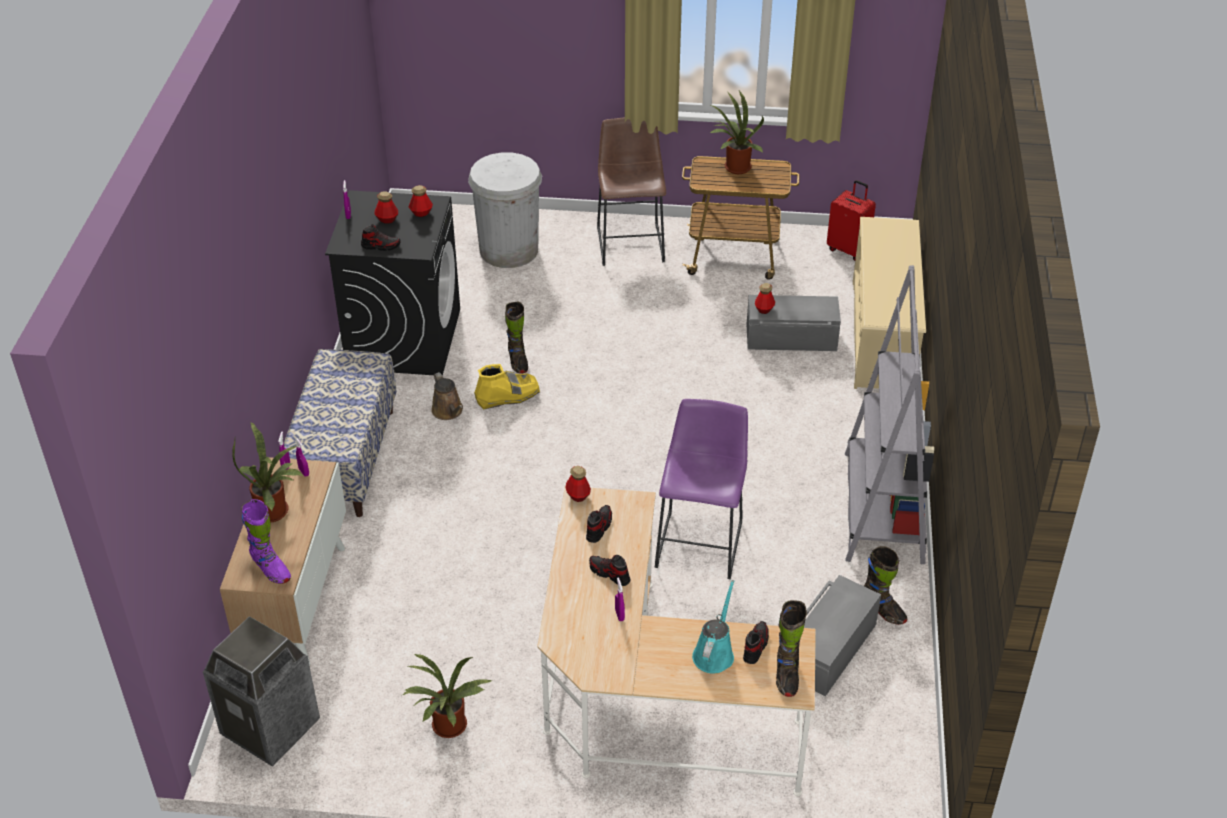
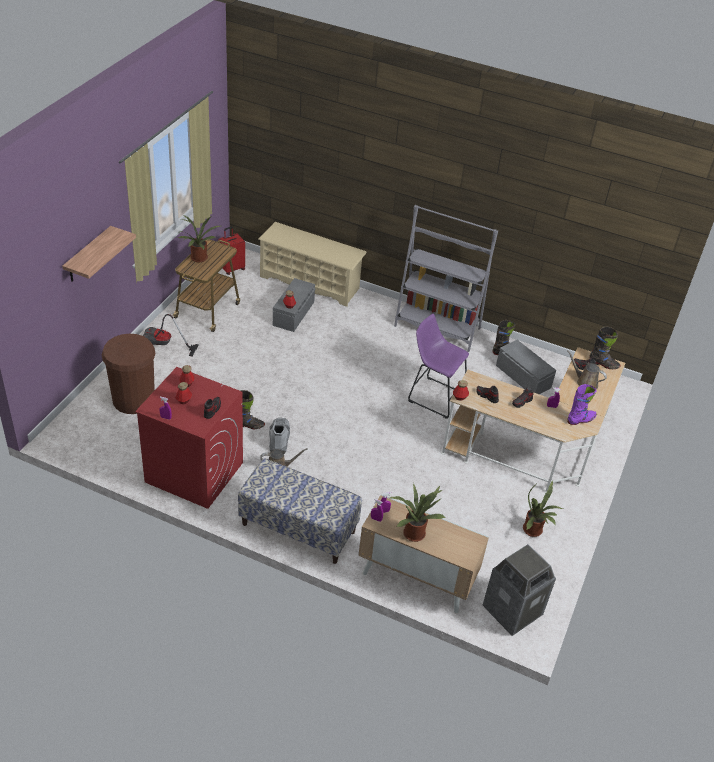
camera: 75 degrees left, 0 degrees up
purple boot [241,499,291,584] -> purple boot moved to [567,384,597,425]
black washing machine [325,190,460,375] -> red washing machine [135,367,243,509]
white trash can [468,152,542,268] -> brown trash can [102,334,155,414]
yellow boot [474,364,540,410] -> grey boot [269,418,290,452]
brown stool [597,118,666,266] -> vacuum cleaner [143,314,199,357]
turquoise watering can [692,580,734,674] -> brown watering can [567,350,607,389]
none -> shelf [62,226,136,282]

